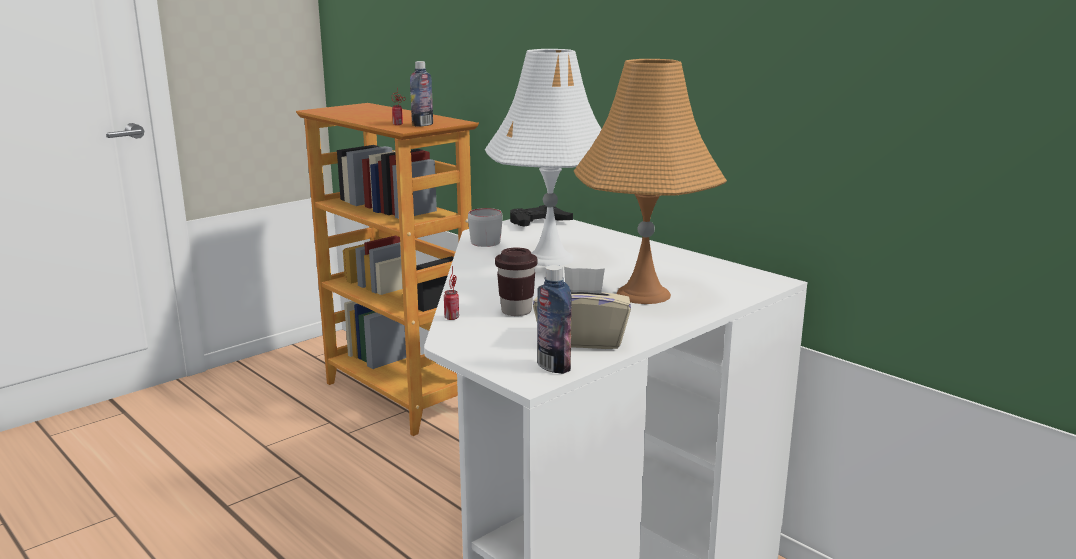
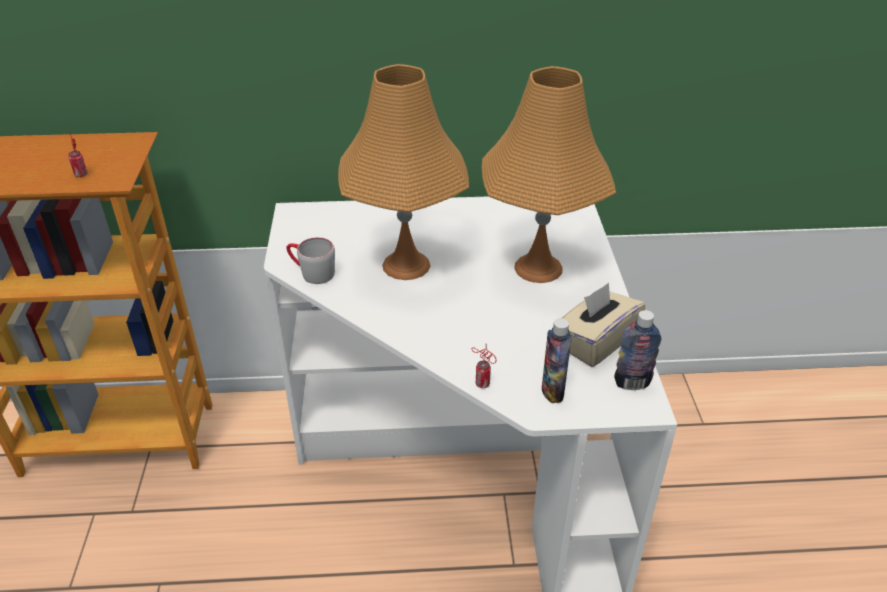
camera: 50 degrees left, 20 degrees up
bottle [410,61,433,127] -> bottle moved to [542,318,571,403]
white table lamp [485,49,602,266] -> orange table lamp [338,64,469,280]
brown cup [495,247,537,316] -> none
black game controller [510,205,573,227] -> none

